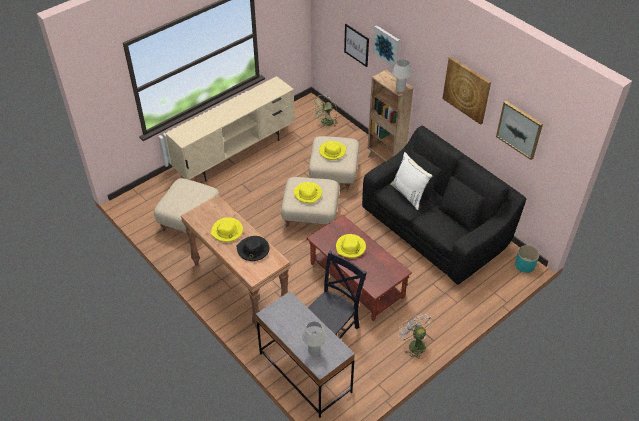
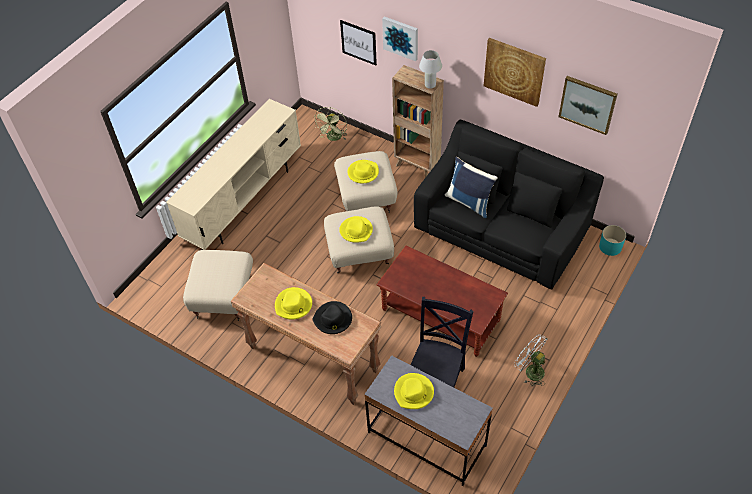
camera: 15 degrees left, 5 degrees up
white table lamp [302,321,327,356] -> none
yellow hat [336,234,366,258] -> yellow hat moved to [394,373,434,409]
white pillow [390,152,432,210] -> blue pillow [444,157,498,218]

